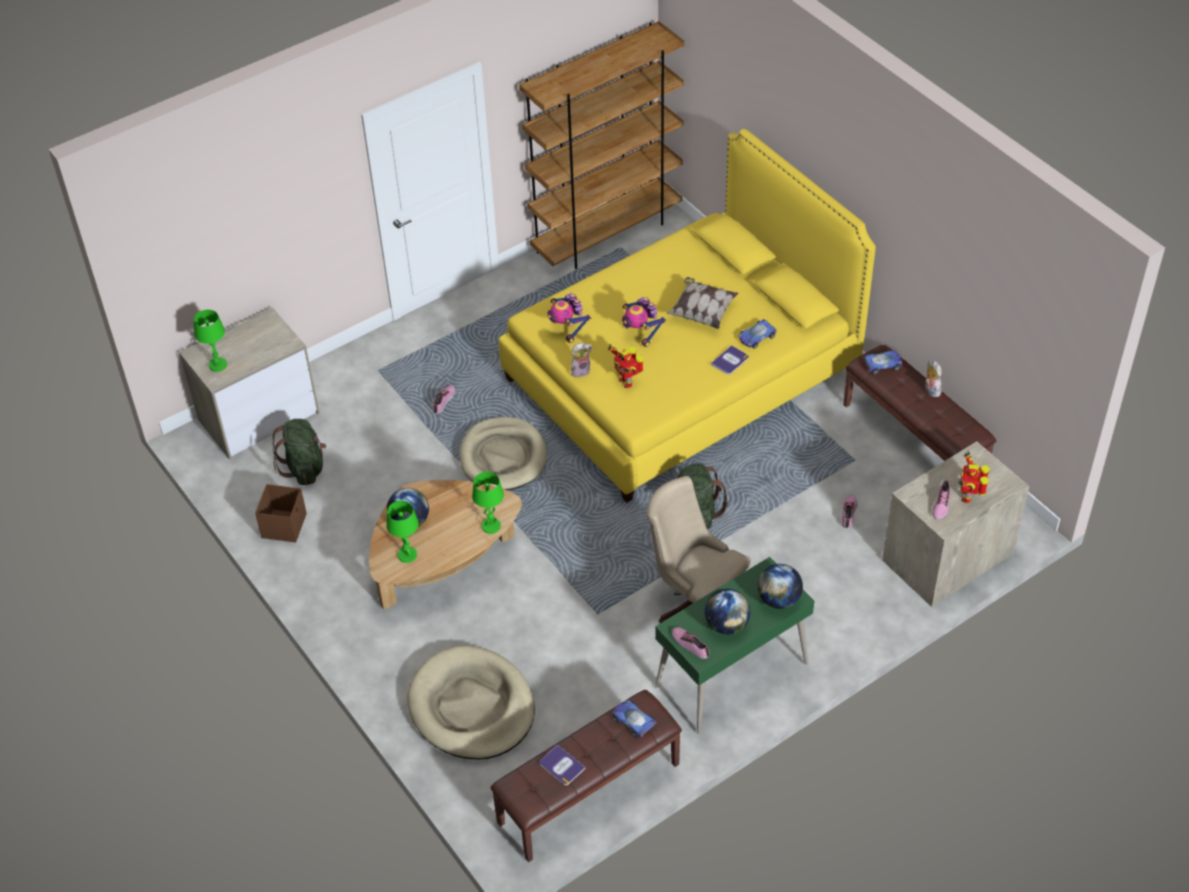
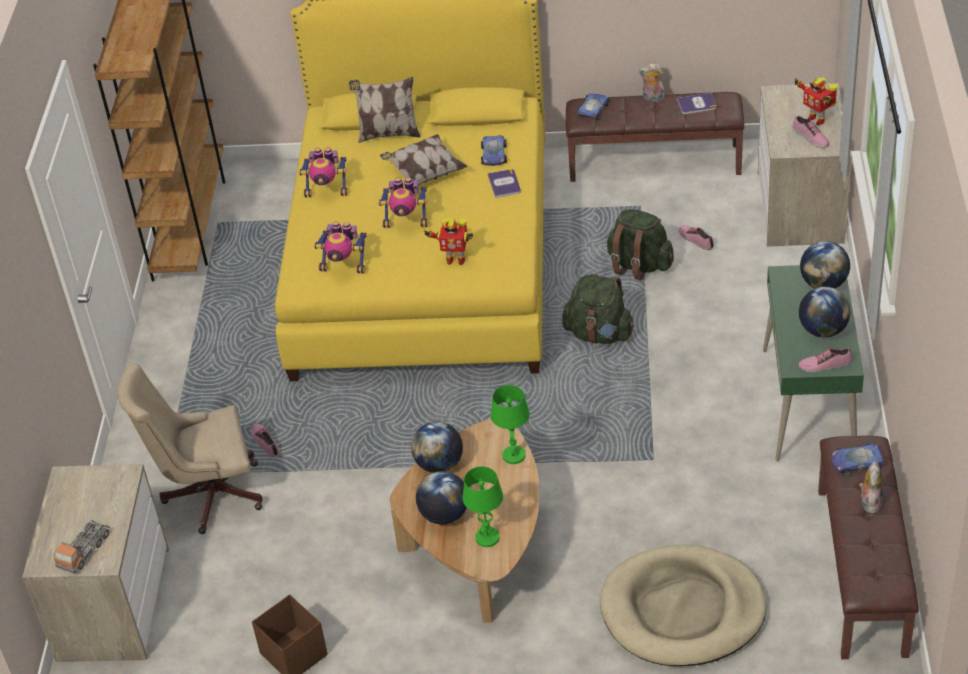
camera: 50 degrees left, 5 degrees down
green table lamp [194,310,227,372] -> toy truck [53,520,110,573]
green backpack [272,419,326,485] -> green backpack moved to [607,209,674,280]
beige dog bed [459,417,547,490] -> none
book [539,745,586,785] -> book moved to [677,93,717,114]
plush toy [571,342,592,377] -> plush toy moved to [859,461,883,513]
beige office chair [647,476,751,623] -> beige office chair moved to [117,363,263,534]
none -> toy robot [298,147,348,197]
none -> pillow [349,77,421,143]
none -> globe [411,421,463,473]

